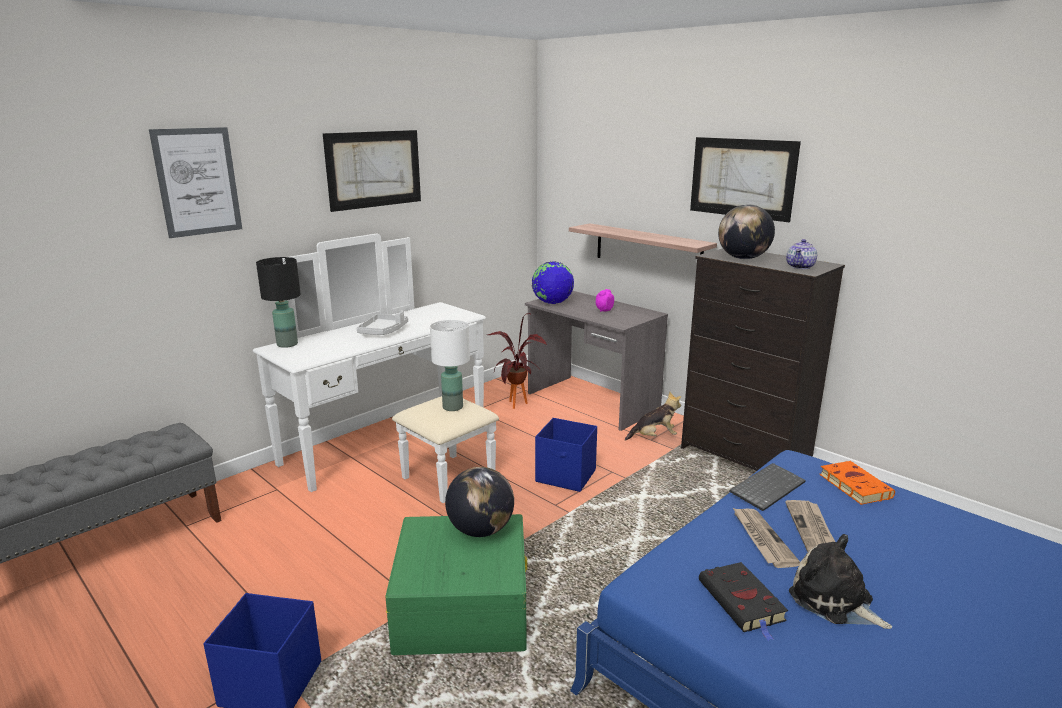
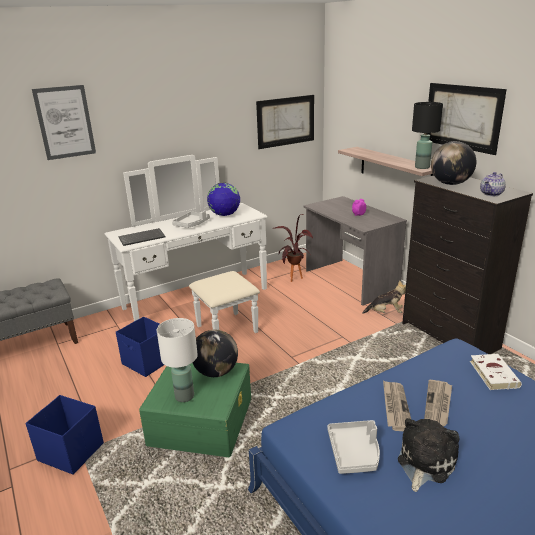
camera: 15 degrees right, 5 degrees up
black table lamp [256,257,301,348] -> black table lamp moved to [412,102,443,169]
picture [323,130,421,212] -> picture moved to [256,95,314,149]
white table lamp [430,320,470,411] -> white table lamp moved to [157,318,198,402]
globe [532,262,574,304] -> globe moved to [207,183,240,216]
blue storage box [535,418,597,492] -> blue storage box moved to [116,317,164,377]
black book [699,562,788,641] -> grey tray [327,420,380,474]
keyboard [729,463,806,511] -> keyboard moved to [118,228,165,246]
plush toy [789,534,892,629] -> plush toy turned 60 degrees clockwise [398,418,459,492]
orange book [819,461,895,505] -> white book [470,354,522,390]

